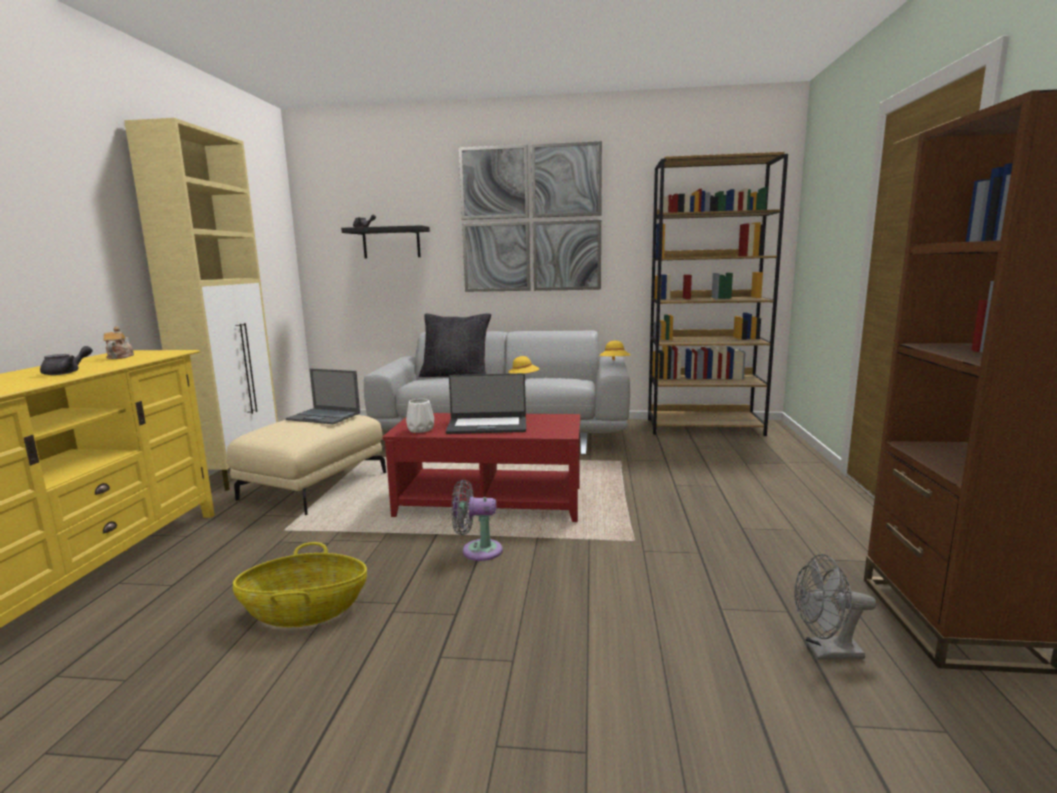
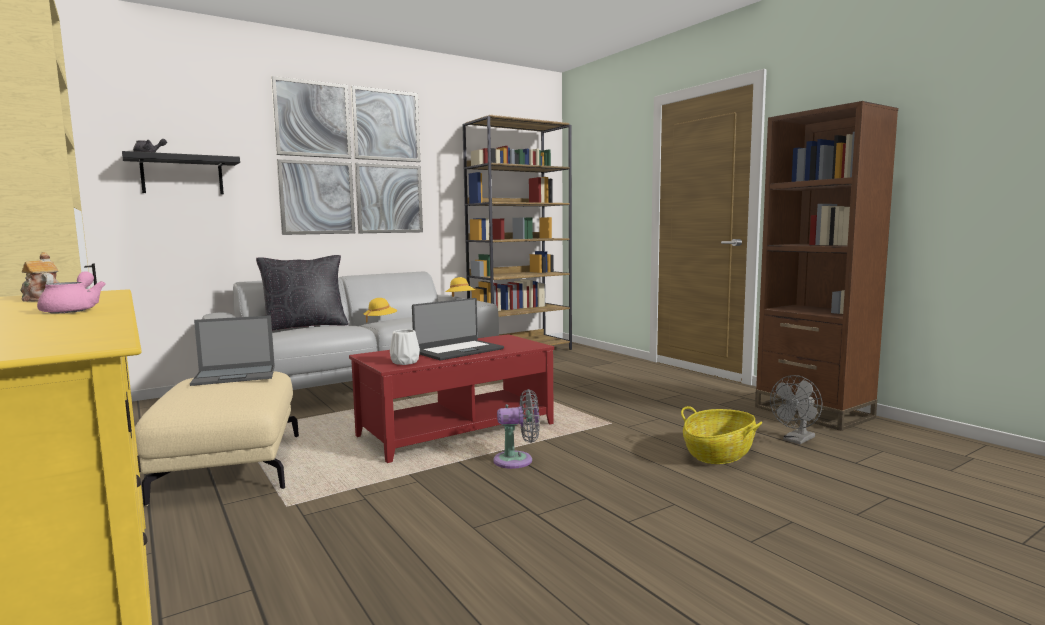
camera: 40 degrees left, 5 degrees down
grey teapot [40,346,93,375] -> pink teapot [37,271,106,314]
basket [233,542,367,627] -> basket moved to [681,406,762,464]
grey fan [451,480,503,561] -> grey fan turned 150 degrees counterclockwise [493,389,540,469]

